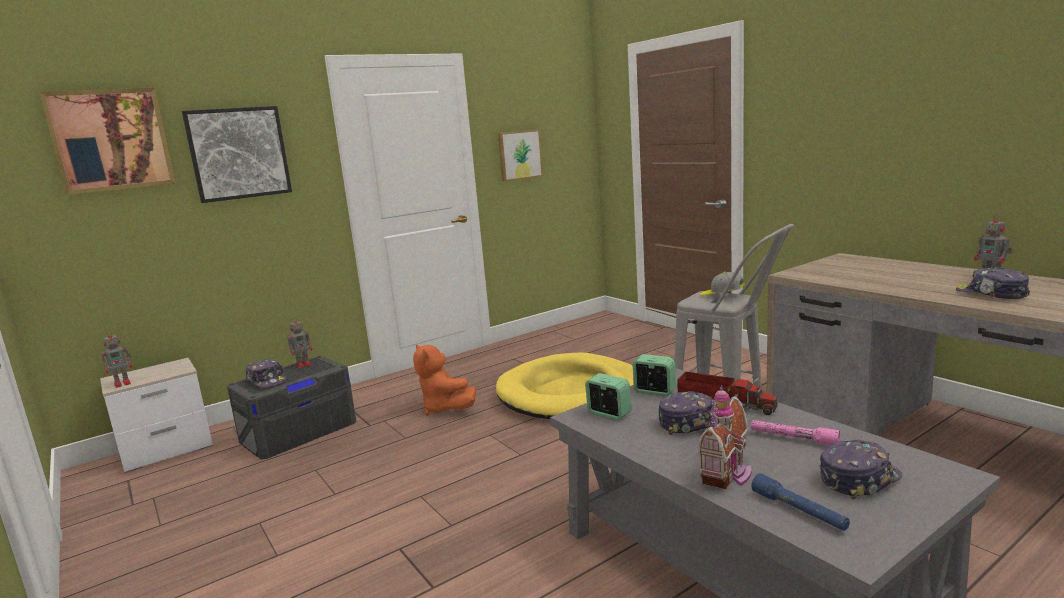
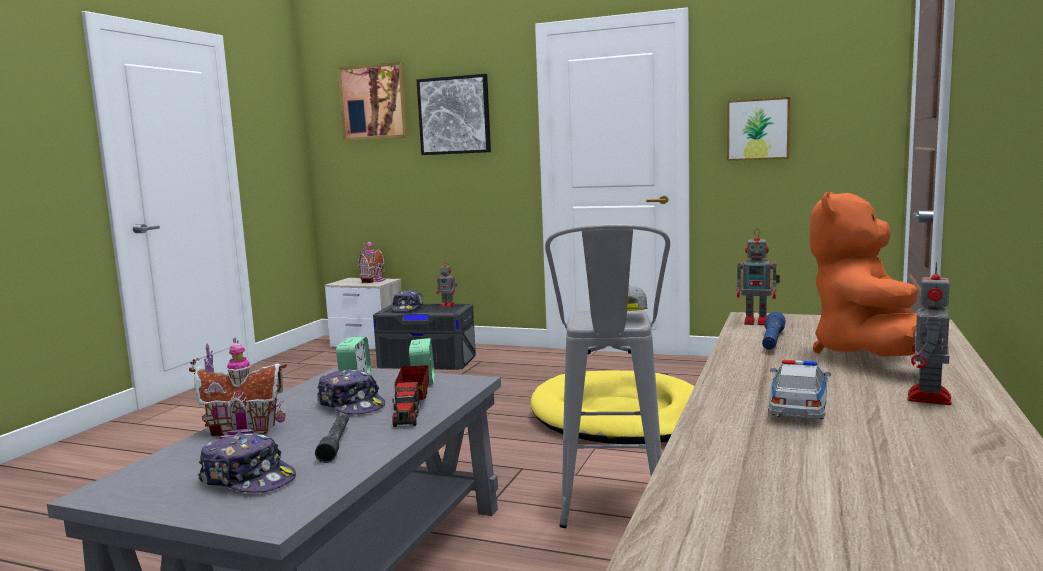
camera: 55 degrees right, 5 degrees down
toy robot [101,330,132,388] -> toy robot moved to [737,228,780,325]
orange plush toy [413,344,476,416] -> orange plush toy moved to [810,192,918,357]
pink flashlight [751,420,840,446] -> grey flashlight [315,413,349,463]
blue flashlight [751,473,850,531] -> blue flashlight moved to [762,312,786,350]
cap [956,267,1030,299] -> toy car [768,360,831,419]
none -> toy house [358,240,386,283]

